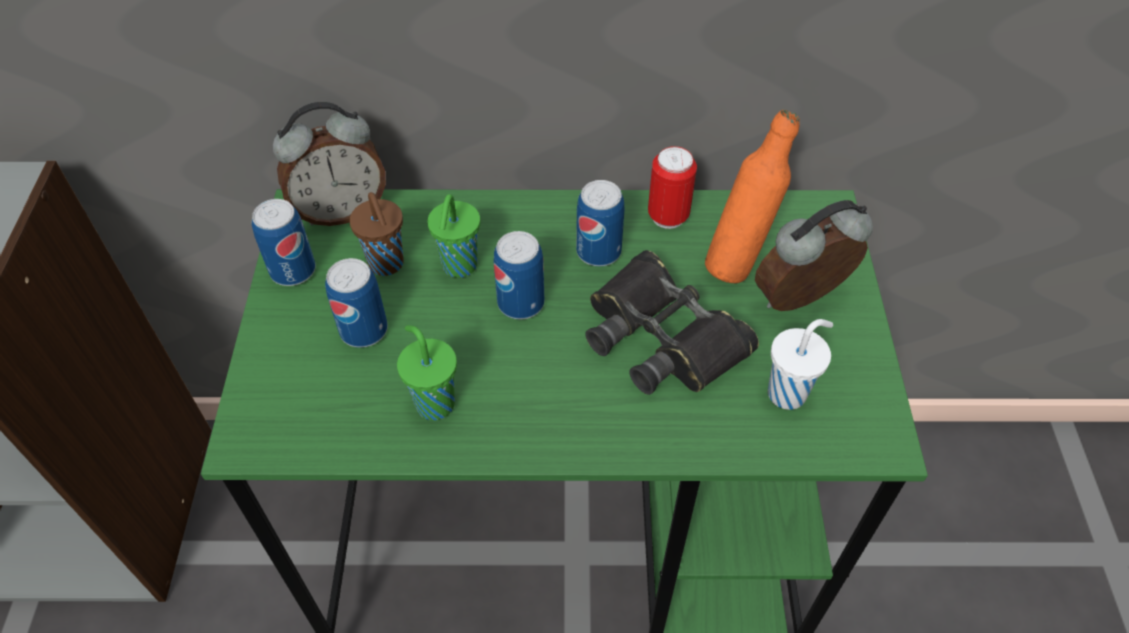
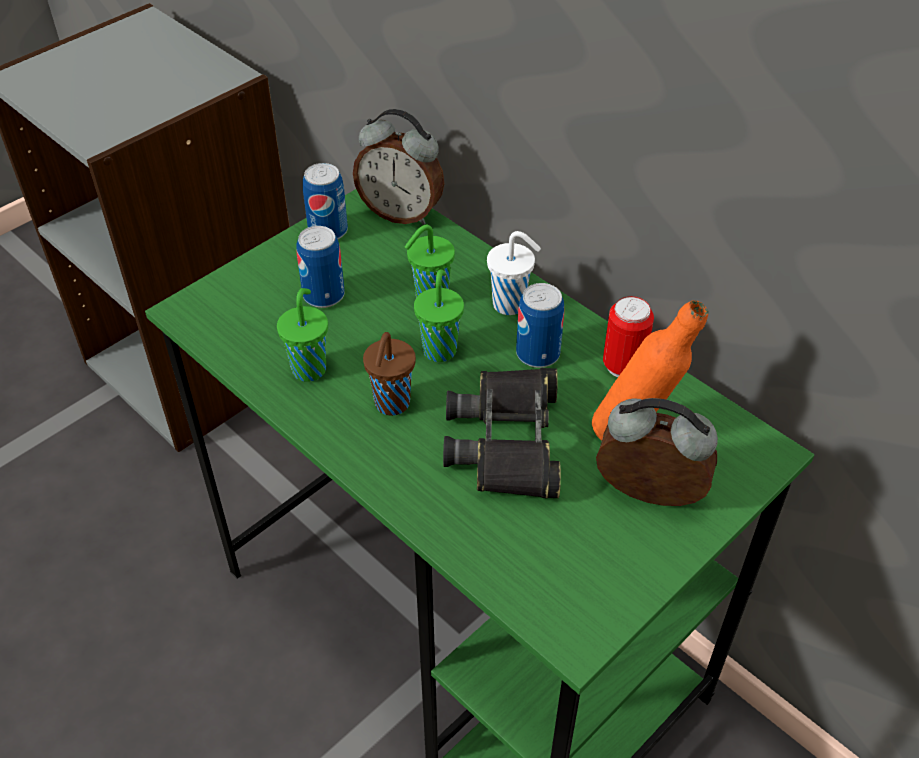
camera: 45 degrees right, 5 degrees down
brown cup [349,192,404,276] -> brown cup moved to [363,332,416,416]
can [494,231,544,319] -> green cup [414,269,464,362]
white cup [768,319,833,410] -> white cup moved to [487,231,541,315]

